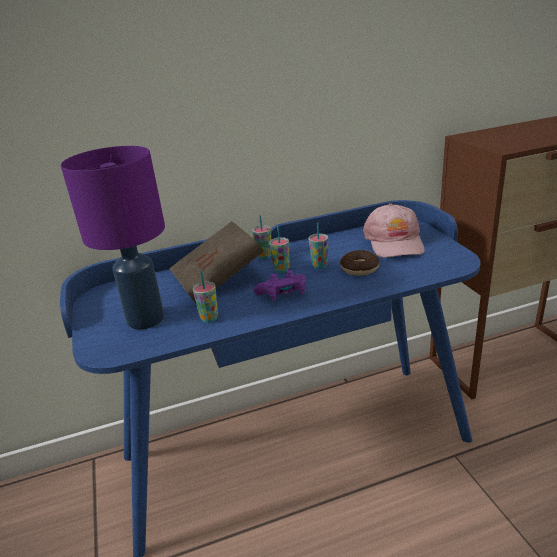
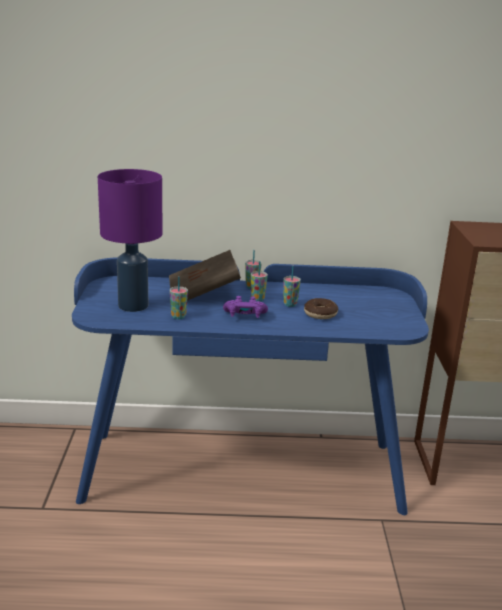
camera: 15 degrees right, 5 degrees down
pink cap [363,203,425,258] -> none

